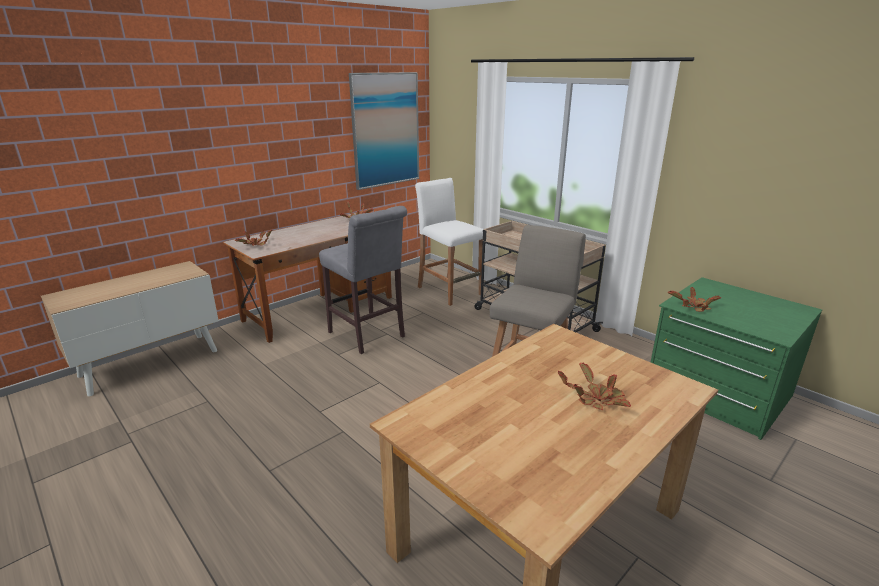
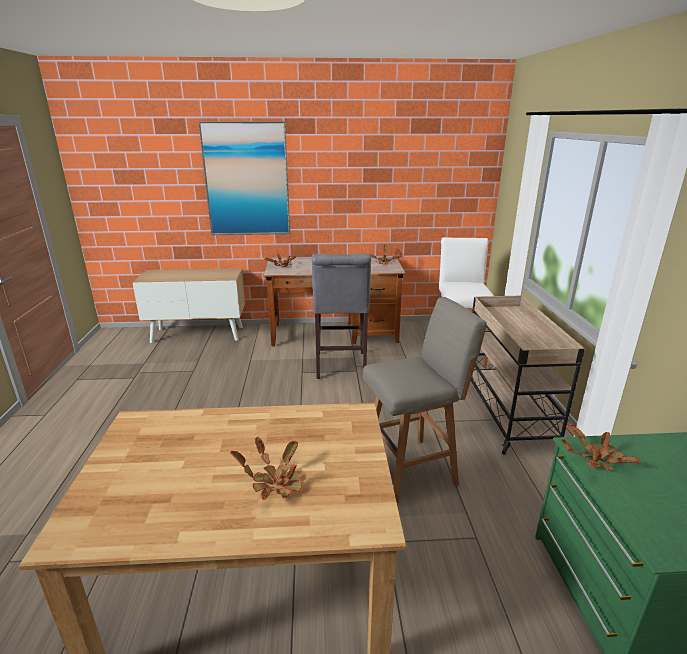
camera: 40 degrees right, 0 degrees up
picture [349,72,419,190] -> picture moved to [198,121,290,235]

